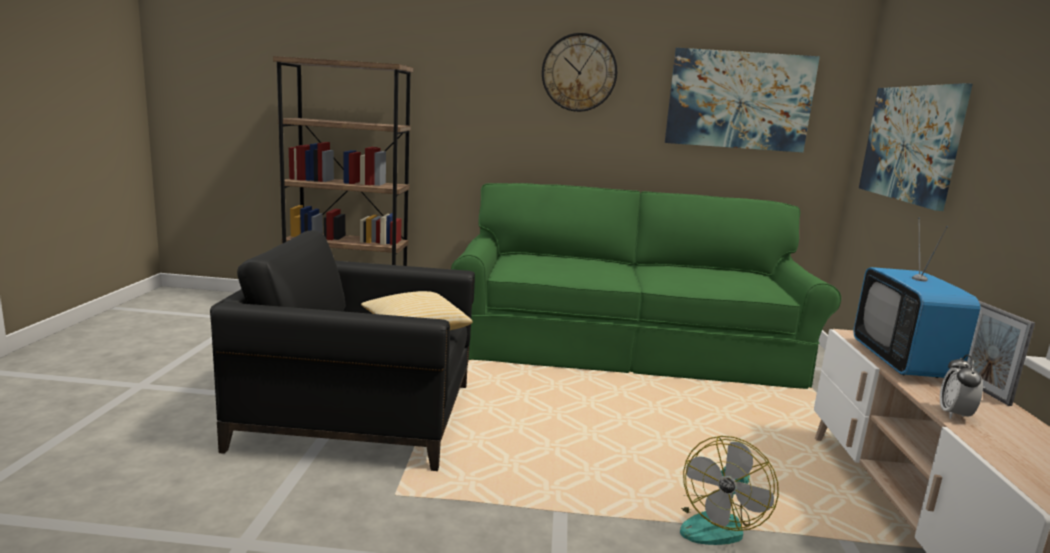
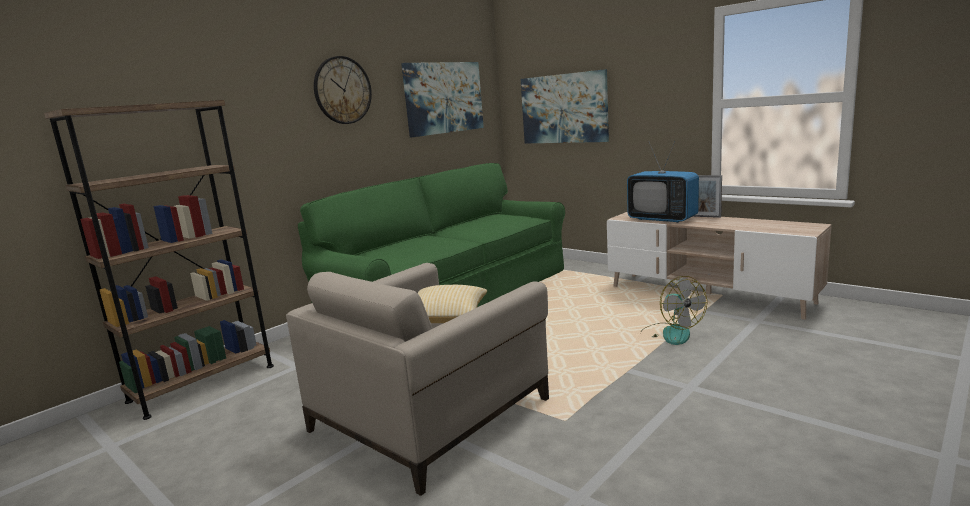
camera: 50 degrees left, 0 degrees up
black armchair [210,231,475,471] -> beige armchair [286,263,549,496]
alarm clock [940,354,983,419] -> none

